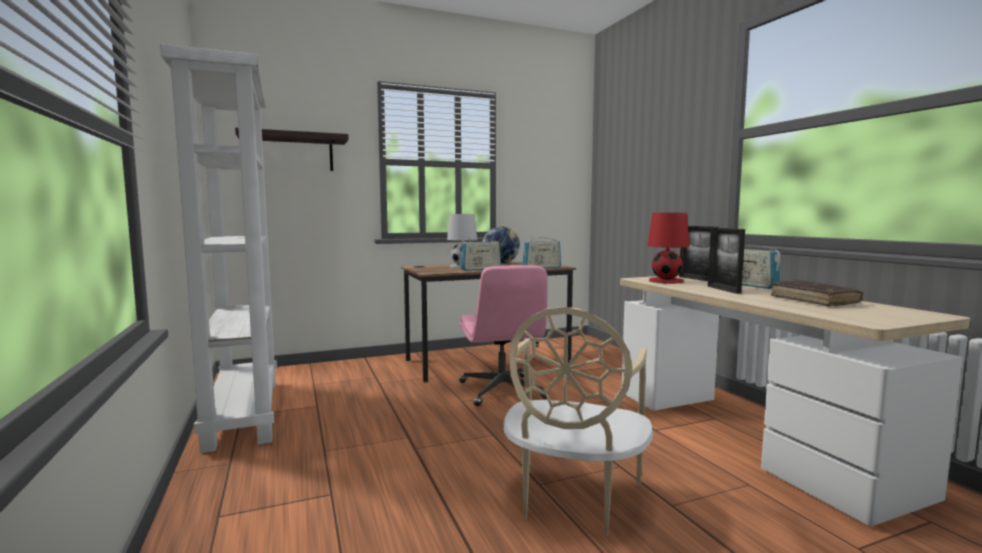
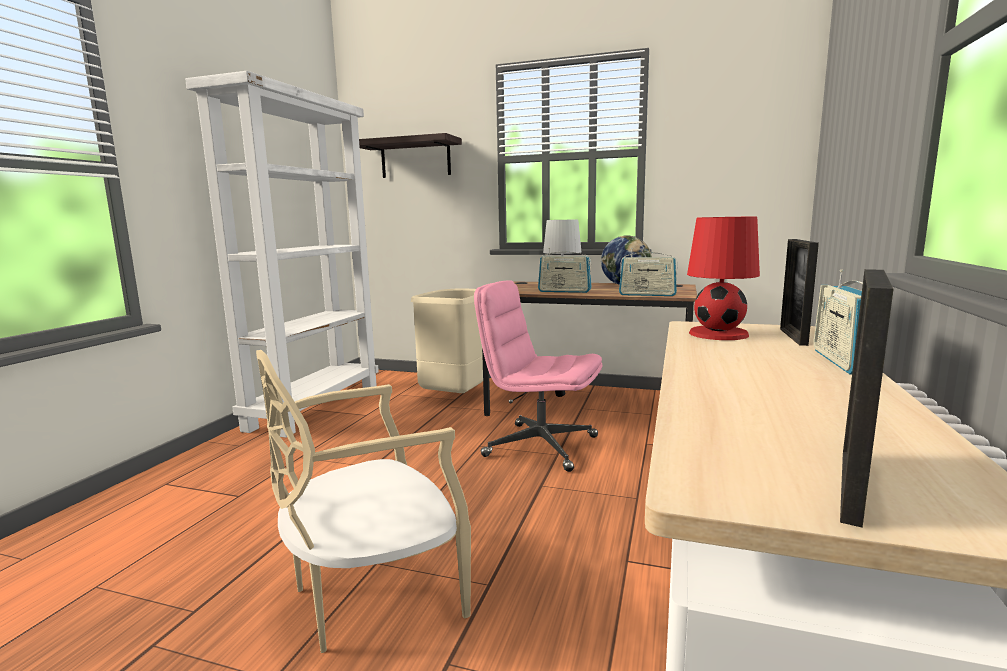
camera: 40 degrees right, 5 degrees up
pink office chair [459,265,549,406] -> pink office chair turned 90 degrees clockwise [474,280,602,472]
picture frame [708,228,745,294] -> picture frame moved to [840,269,894,528]
brown book [771,280,863,307] -> none
none -> beige trash can [411,288,483,393]

